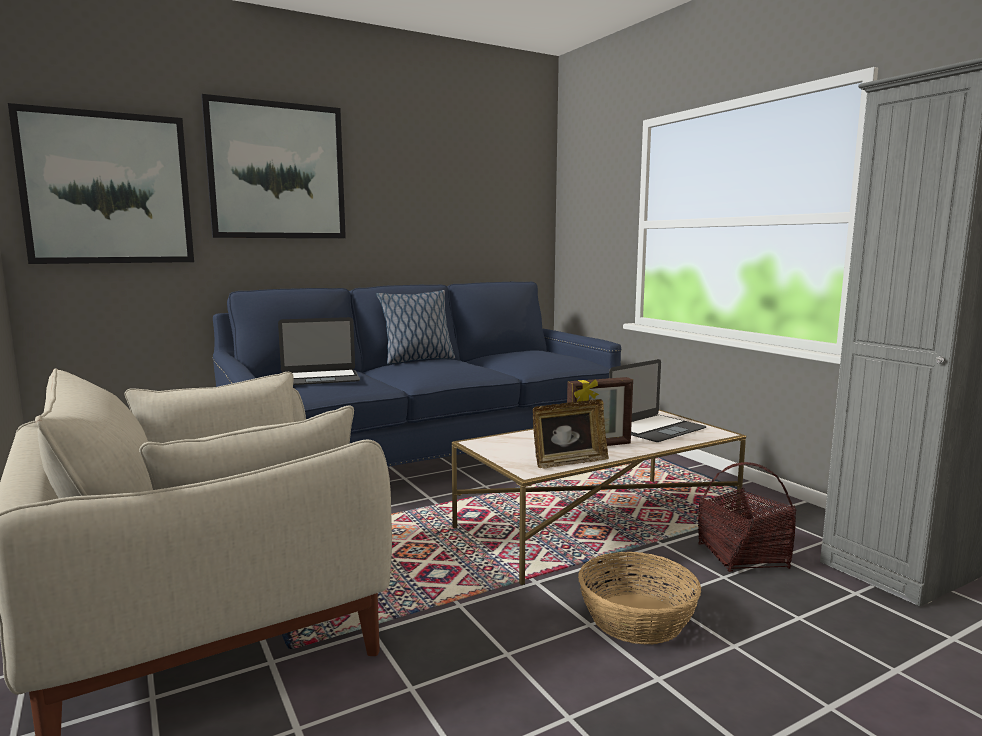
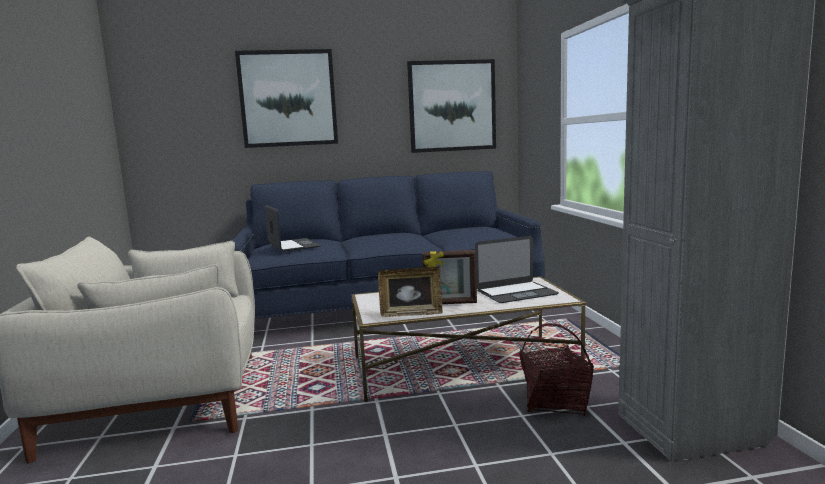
camera: 20 degrees right, 0 degrees up
picture [8,103,194,264] -> picture moved to [407,59,496,153]
laptop [278,317,360,385] -> laptop turned 120 degrees counterclockwise [265,205,321,252]
pillow [376,290,455,365] -> none
basket [578,552,701,645] -> none

